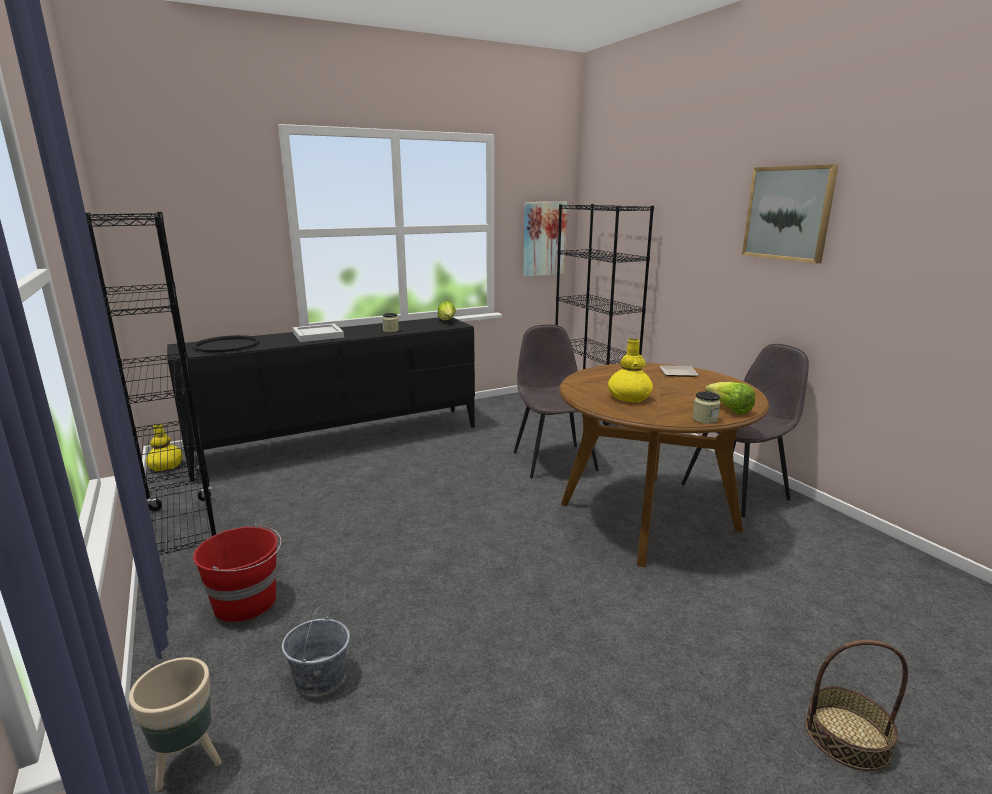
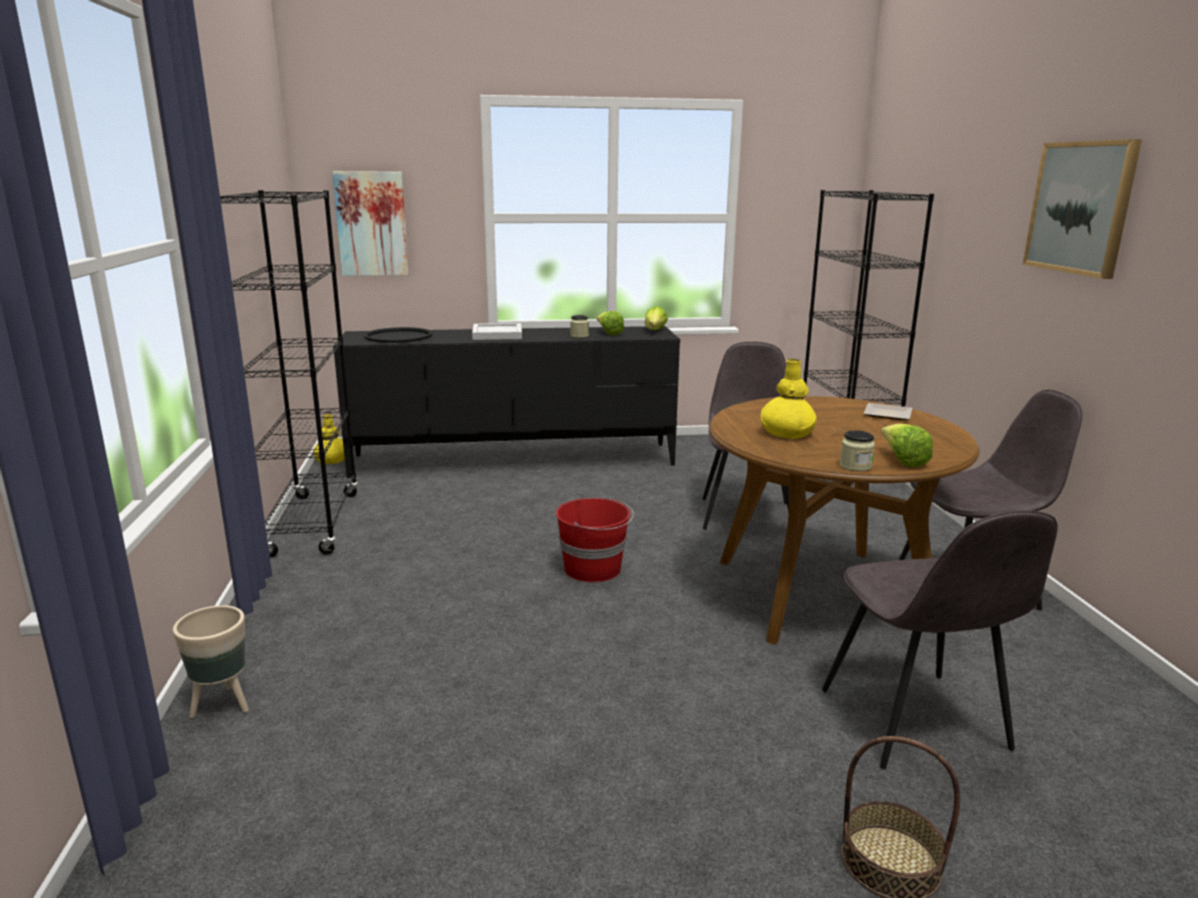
camera: 20 degrees right, 0 degrees up
red bucket [193,524,282,622] -> red bucket moved to [556,497,634,582]
grey bucket [281,606,350,694] -> none
picture [523,202,567,277] -> picture moved to [332,171,409,276]
none -> lettuce [597,311,624,335]
none -> grey chair [822,510,1058,769]

